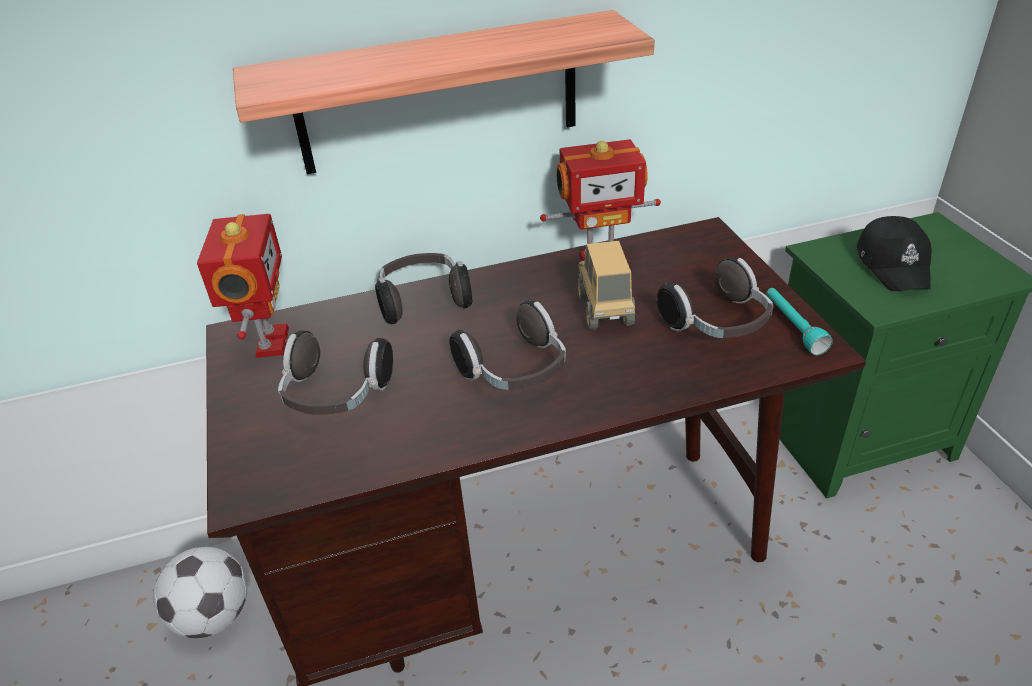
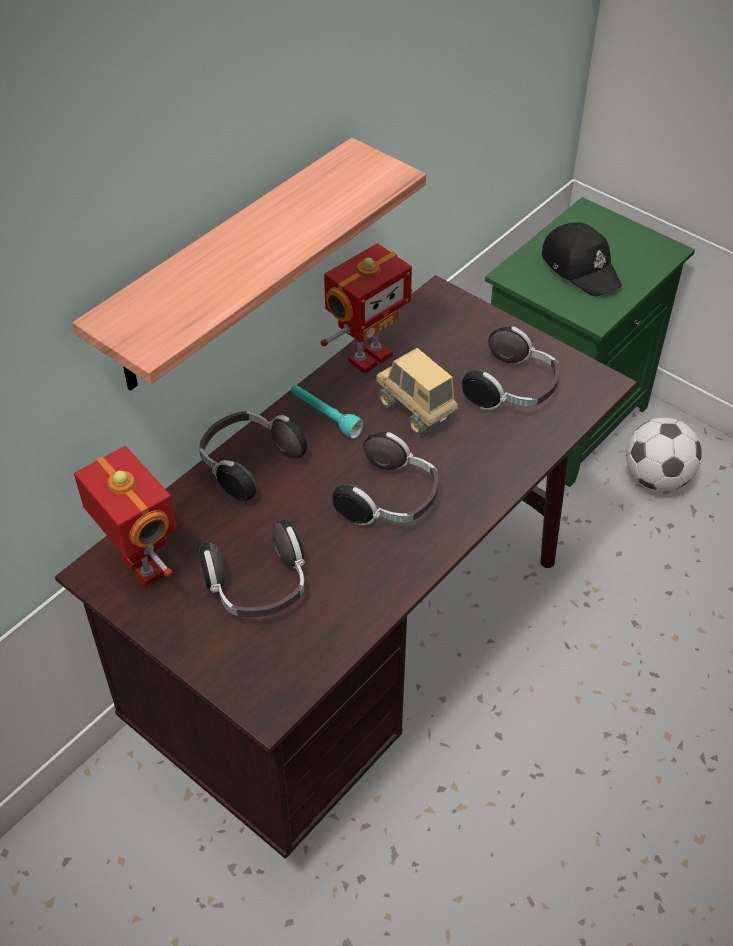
camera: 35 degrees left, 10 degrees up
football [153,547,247,638] -> football moved to [626,418,702,491]
turquoise flashlight [767,288,833,355] -> turquoise flashlight moved to [291,385,364,439]

